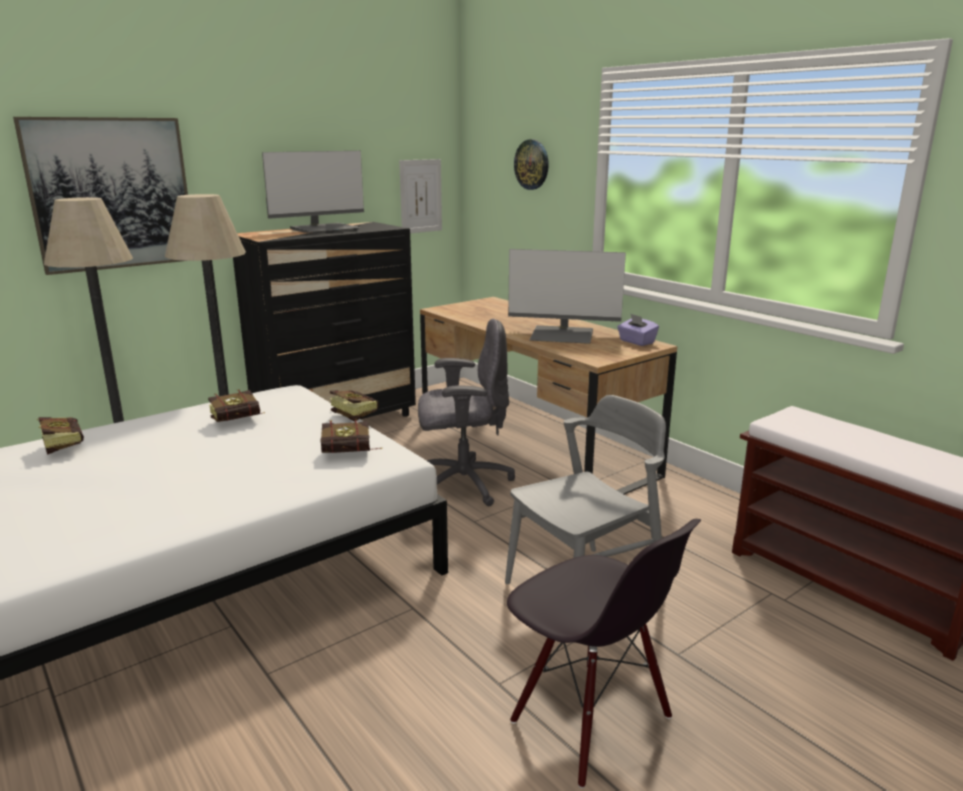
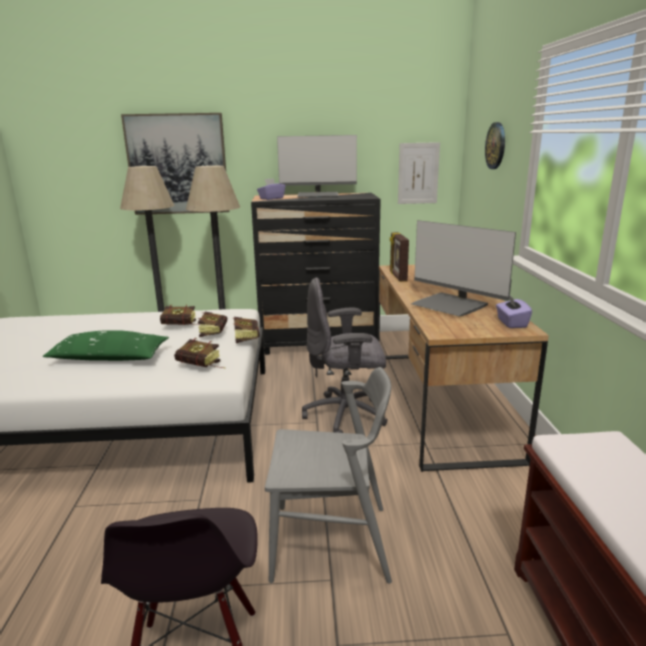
camera: 35 degrees right, 0 degrees up
book [39,417,84,455] -> book moved to [198,312,227,337]
grey office chair [418,319,515,506] -> grey office chair turned 150 degrees clockwise [302,277,388,433]
none -> green pillow [43,331,169,361]
none -> purple tissue box [257,178,285,200]
none -> picture frame [390,232,409,282]

